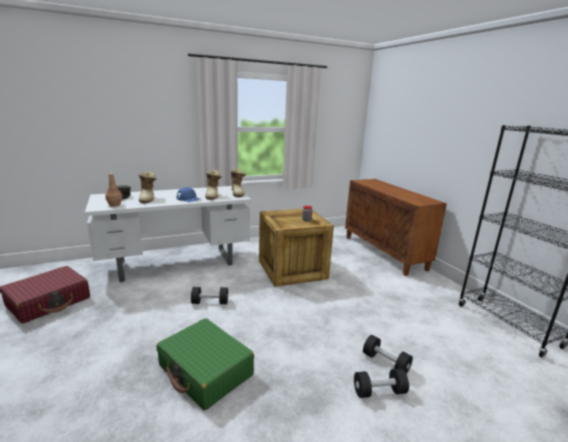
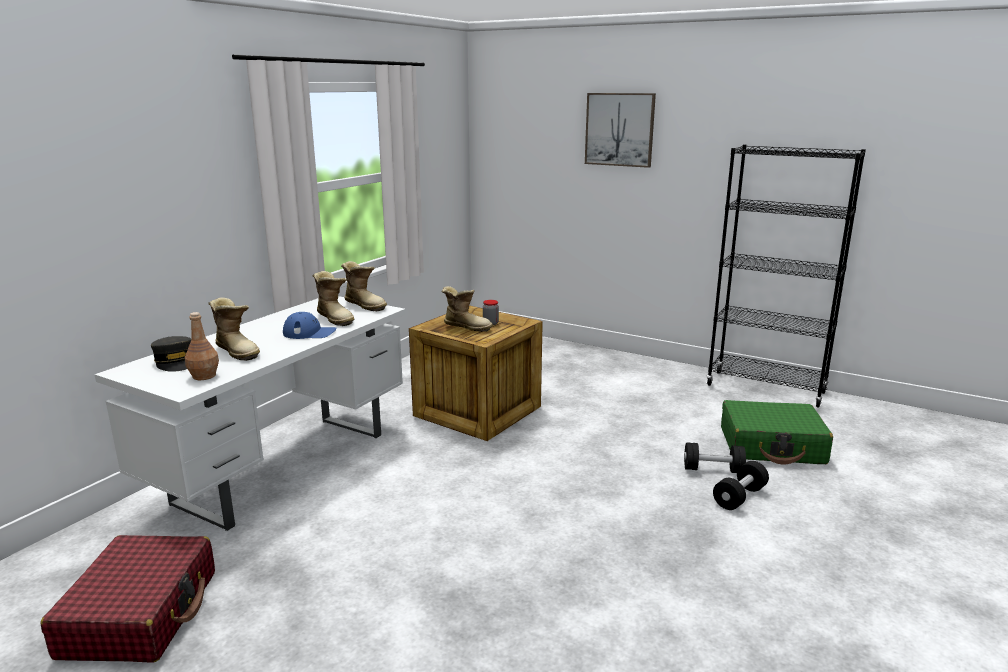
camera: 35 degrees left, 0 degrees up
green suitcase [156,318,254,410] -> green suitcase moved to [721,400,833,465]
black dumbbell [191,287,228,304] -> none
brown cabinet [345,179,447,276] -> none
none -> boot [442,286,493,332]
none -> picture [585,93,656,168]

